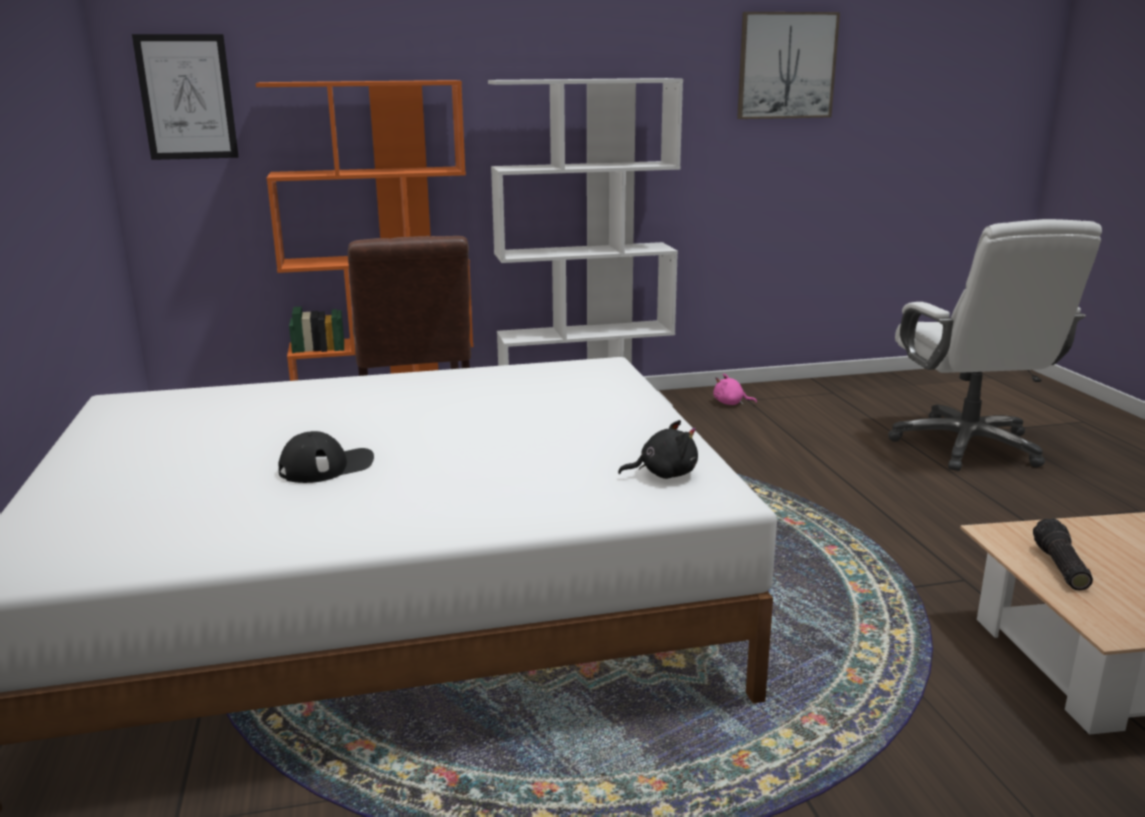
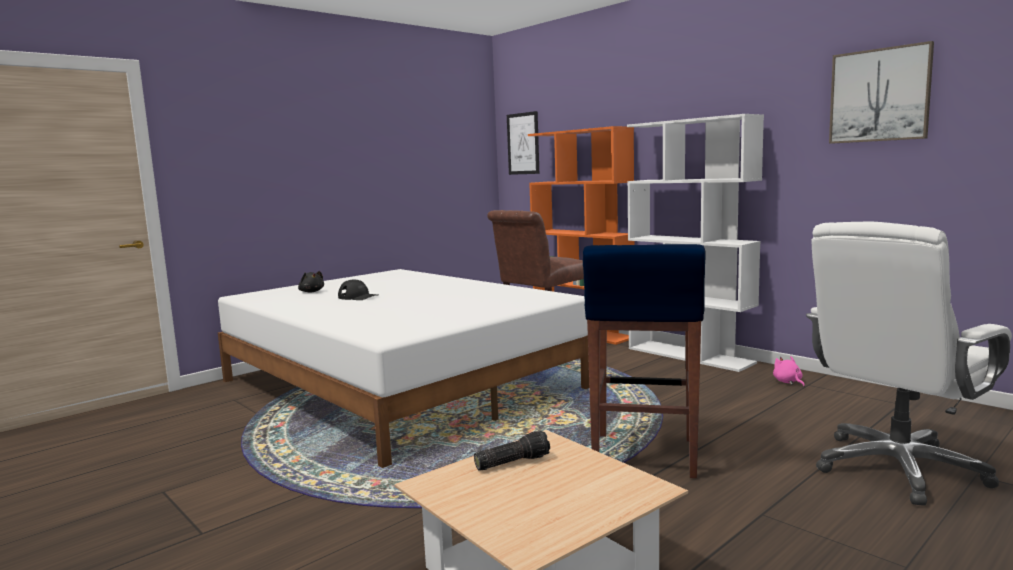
camera: 60 degrees right, 10 degrees down
black plush toy [618,420,698,479] -> black plush toy moved to [298,271,324,293]
none -> blue stool [583,244,706,478]

